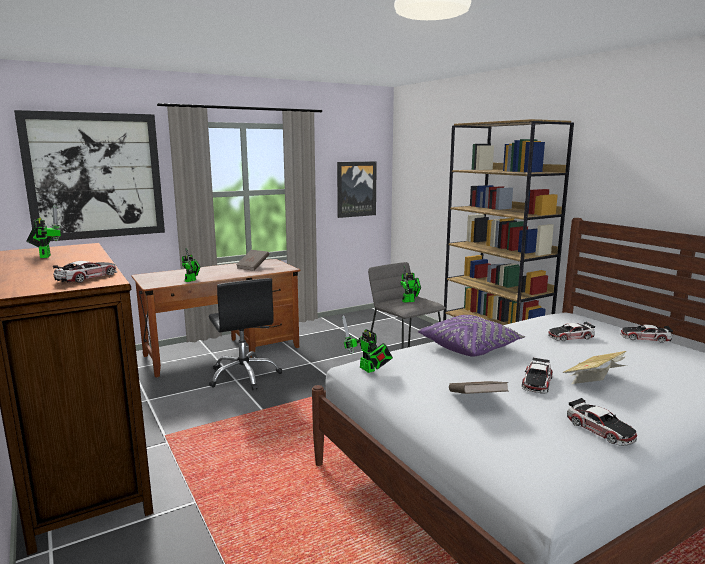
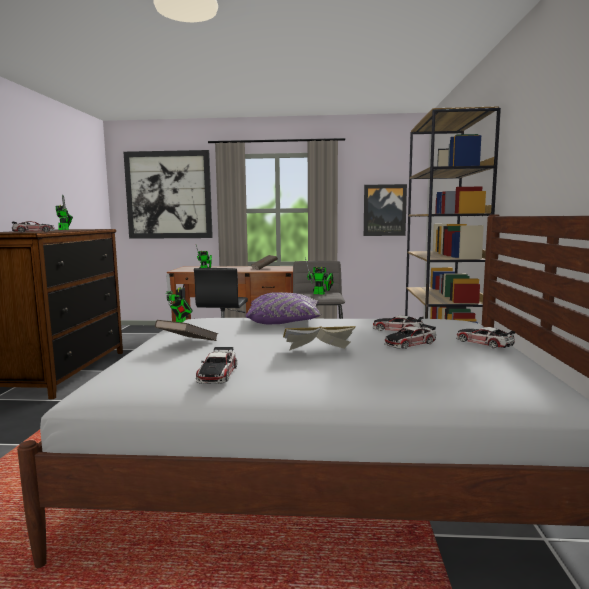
camera: 35 degrees right, 5 degrees down
toy car [522,358,553,394] -> toy car moved to [384,324,436,349]

